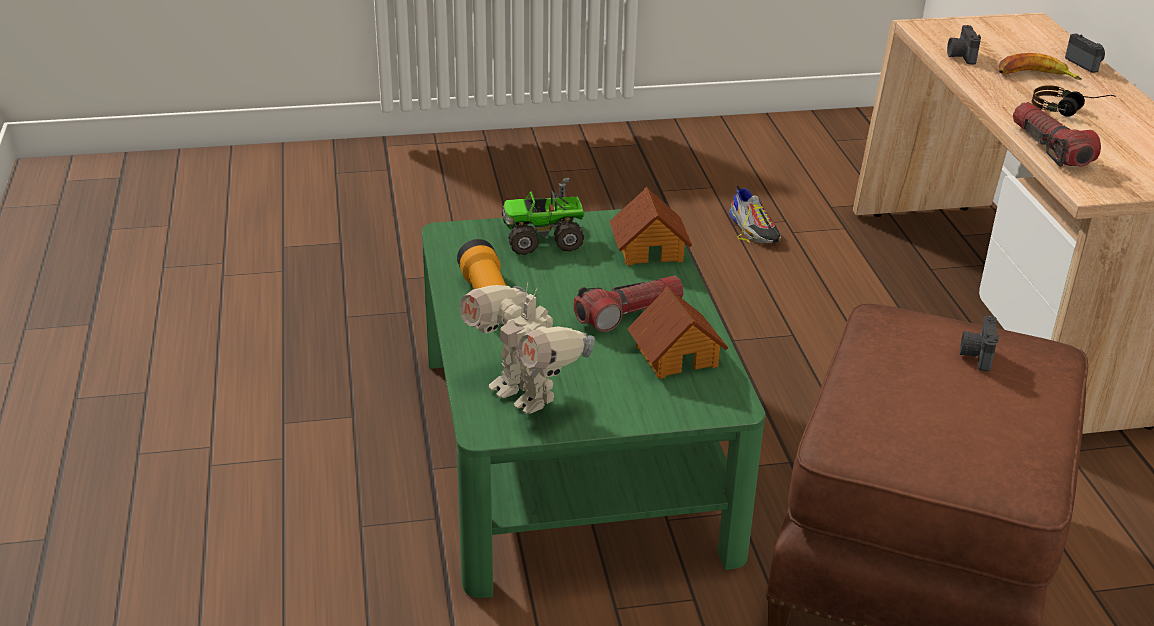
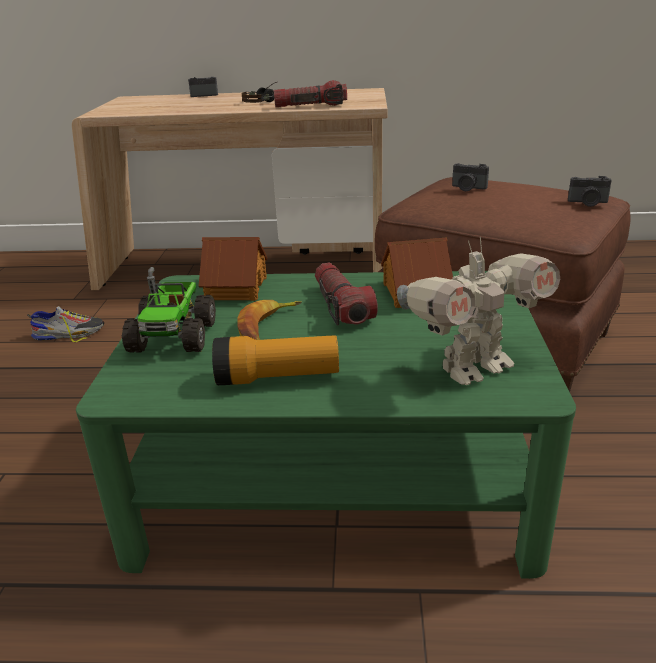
camera: 75 degrees left, 5 degrees down
camera [947,25,981,64] -> camera moved to [568,176,612,207]
banana [999,53,1082,80] -> banana moved to [237,300,302,340]

